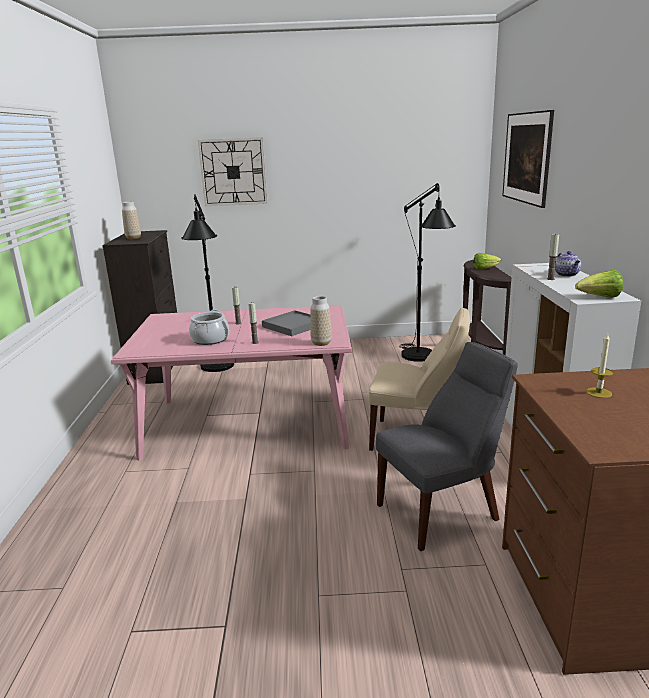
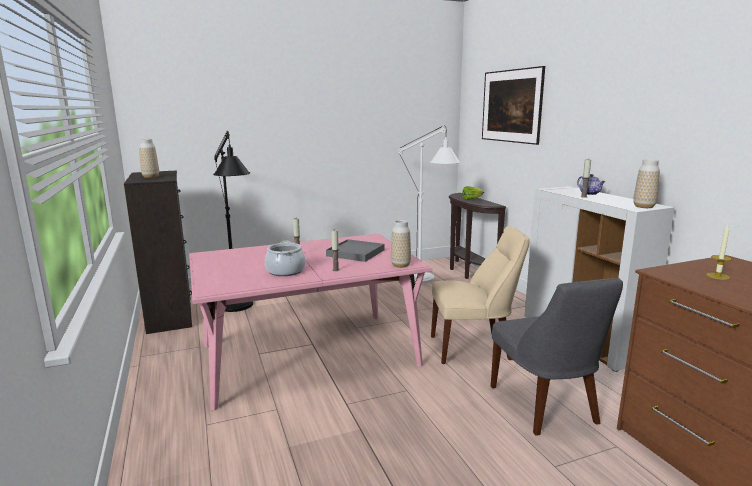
camera: 20 degrees left, 5 degrees down
wall clock [198,137,267,206] -> none
grey chair [376,342,517,551] -> grey chair turned 120 degrees clockwise [491,278,623,436]
black floor lamp [399,183,456,362] -> white floor lamp [399,126,461,284]
lettuce [575,270,624,298] -> vase [633,159,660,208]

